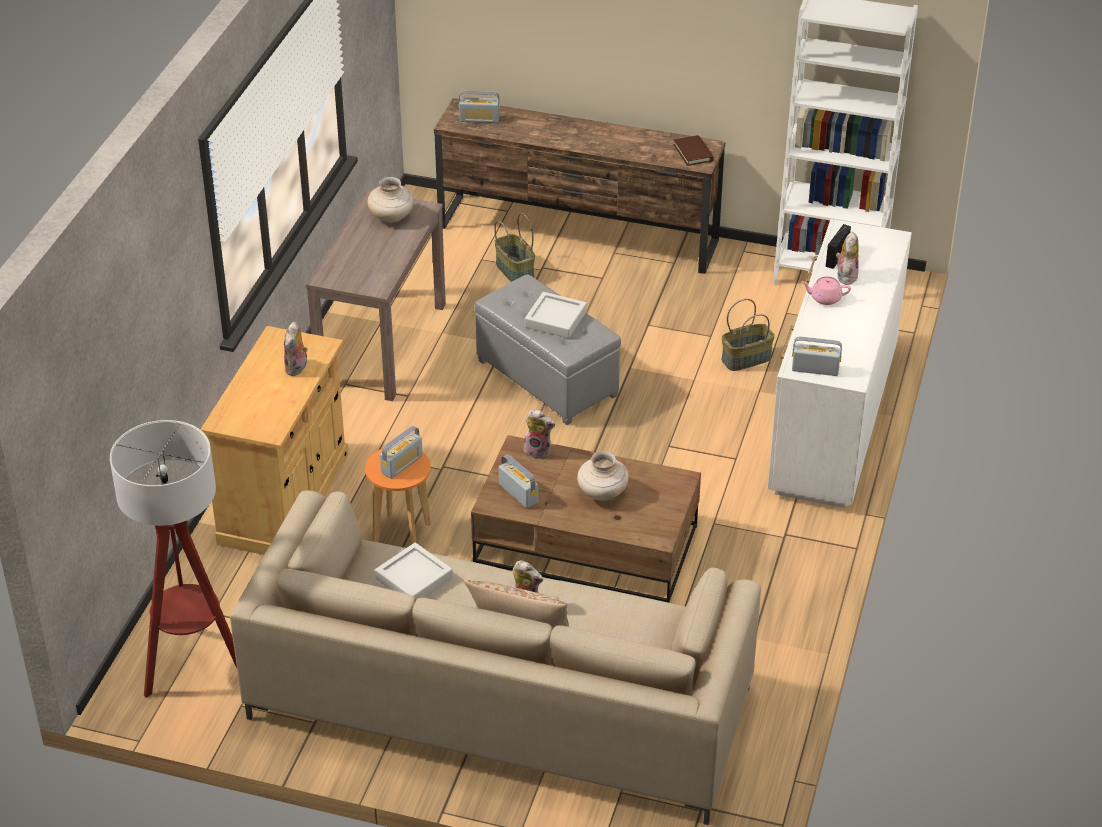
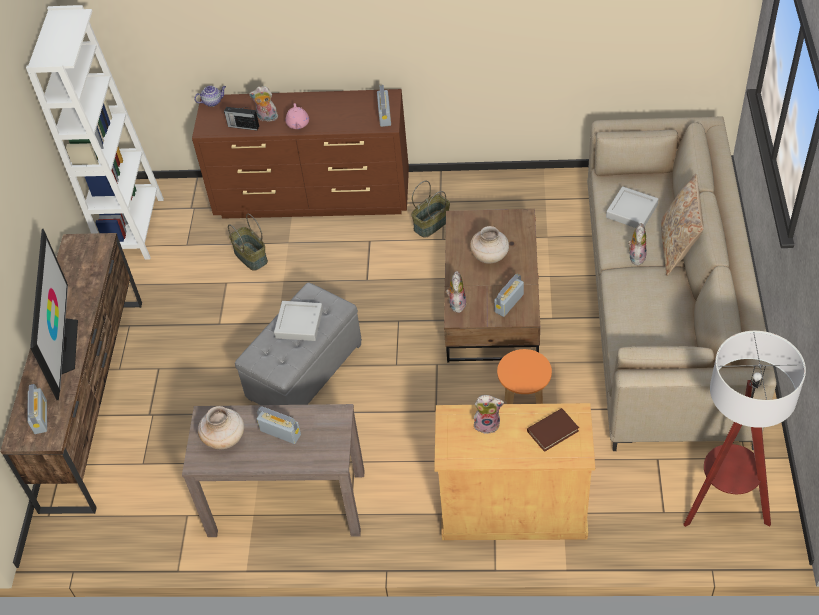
camera: 100 degrees left, 10 degrees up
grey tray [375,543,453,600] -> grey tray moved to [606,186,658,228]
radio [380,426,423,479] -> radio moved to [257,406,301,444]
basket [494,213,535,282] -> basket moved to [411,181,450,238]
brown book [673,135,714,166] -> brown book moved to [527,408,579,452]
white dresser [768,219,912,508] -> brown dresser [192,89,409,219]
none -> television [30,229,78,400]
none -> teapot [194,86,226,107]

